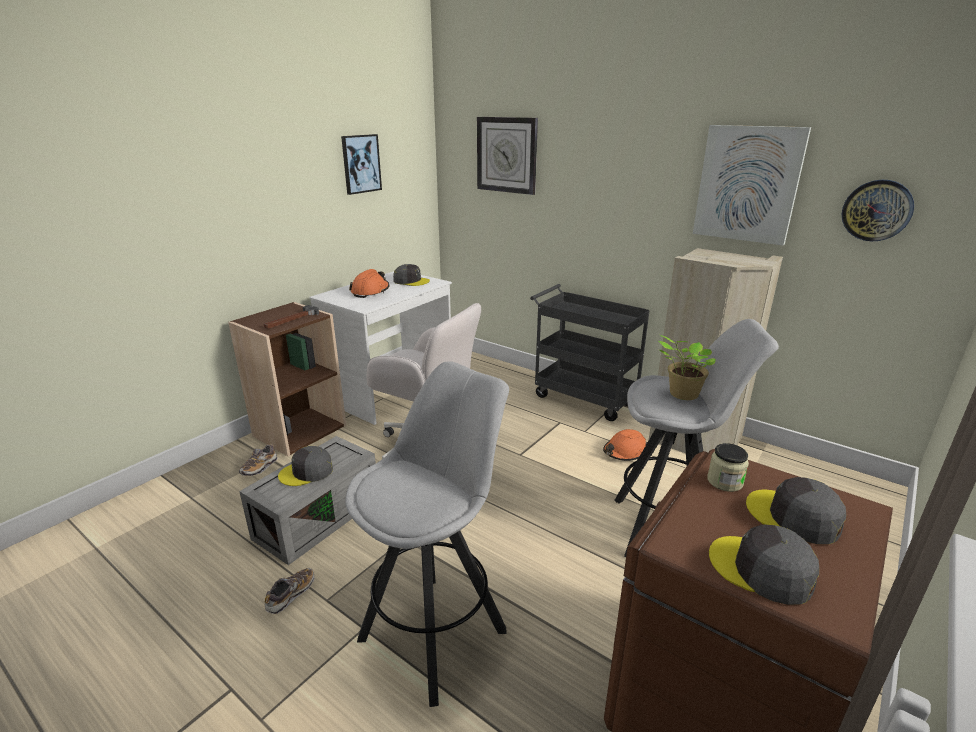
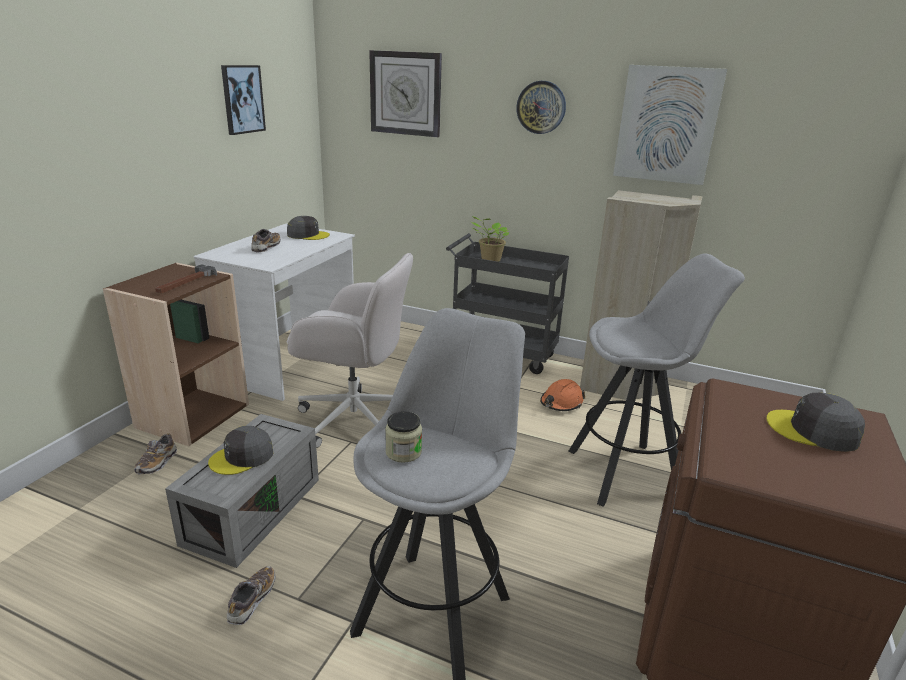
camera: 15 degrees left, 0 degrees up
orange hard hat [349,269,389,298] -> shoe [251,229,281,253]
potted plant [658,335,716,400] -> potted plant moved to [471,216,510,262]
jar [707,443,749,492] -> jar moved to [385,411,422,463]
grey cap [709,525,819,605] -> none
wall clock [842,180,914,241] -> wall clock moved to [516,81,566,134]

